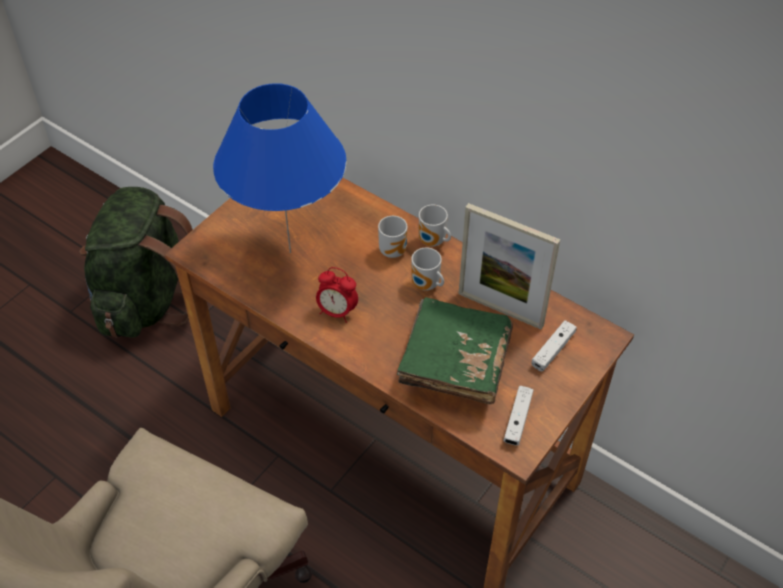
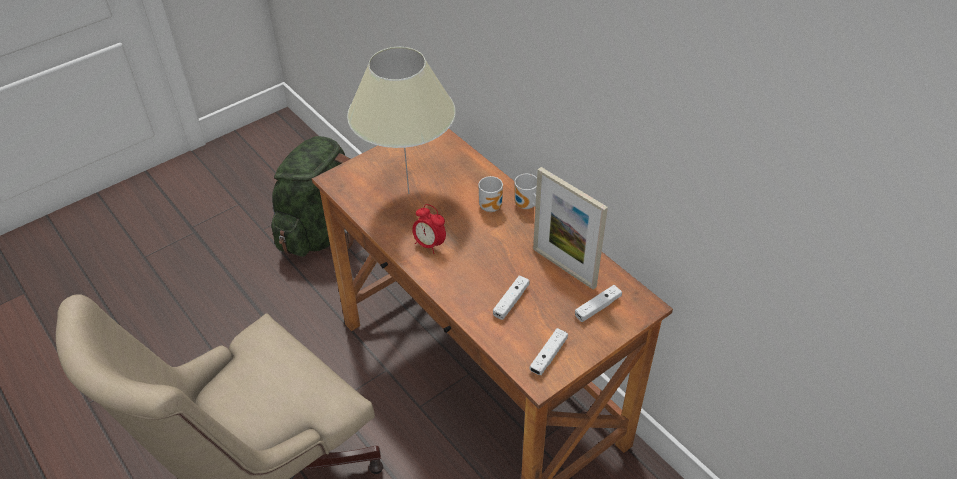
camera: 15 degrees right, 5 degrees down
blue table lamp [213,83,347,253] -> beige table lamp [347,47,456,194]
green book [397,297,513,405] -> white game controller [493,275,530,320]
mug [411,248,444,291] -> none

